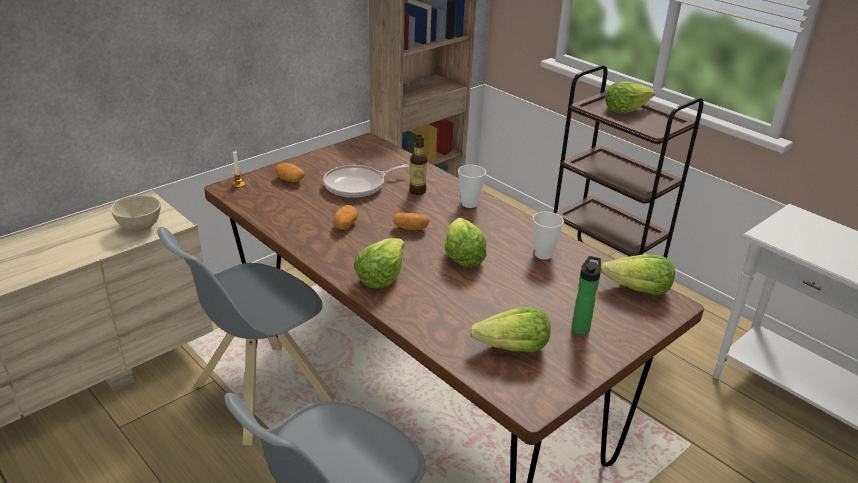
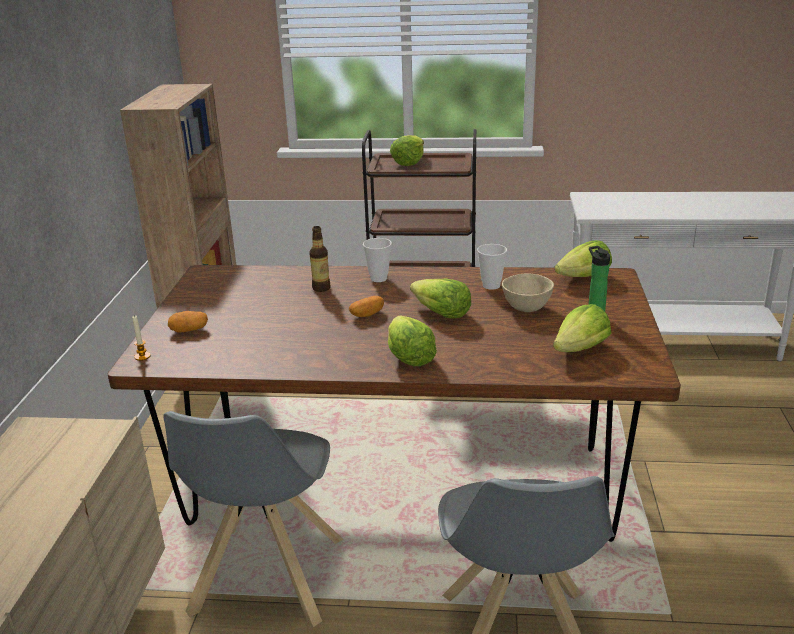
camera: 40 degrees left, 5 degrees down
beige bowl [111,195,161,232] -> beige bowl moved to [502,273,554,312]
frying pan [323,164,409,198] -> none
potato [334,205,358,230] -> none

